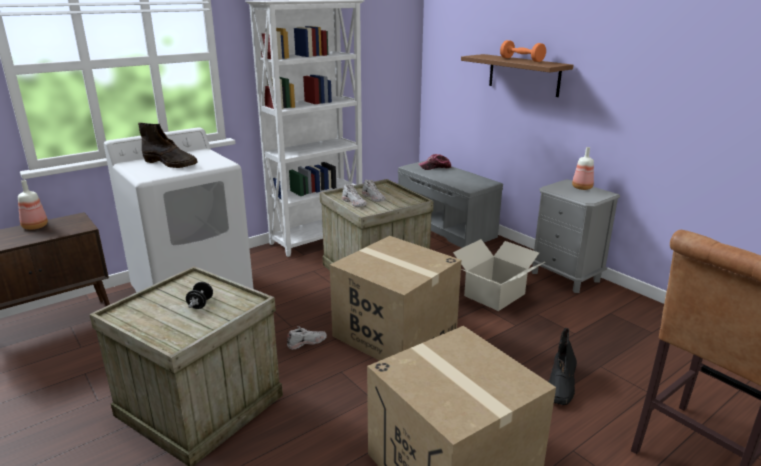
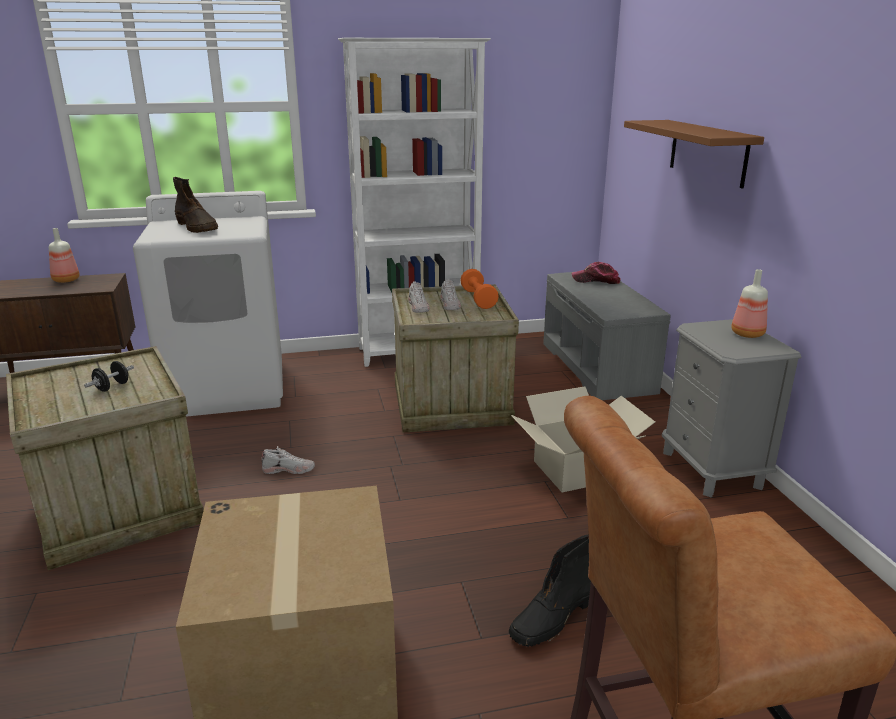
camera: 25 degrees right, 0 degrees up
cardboard box [330,236,461,361] -> none
orange dumbbell [500,40,546,62] -> orange dumbbell moved to [460,269,499,309]

